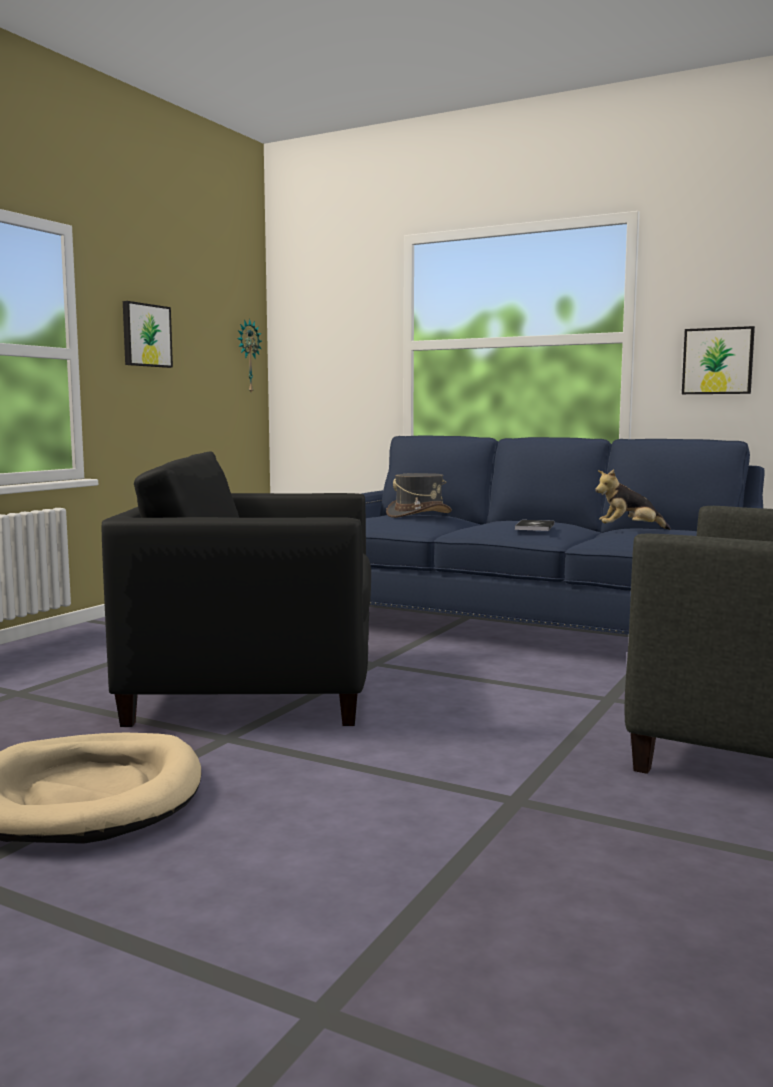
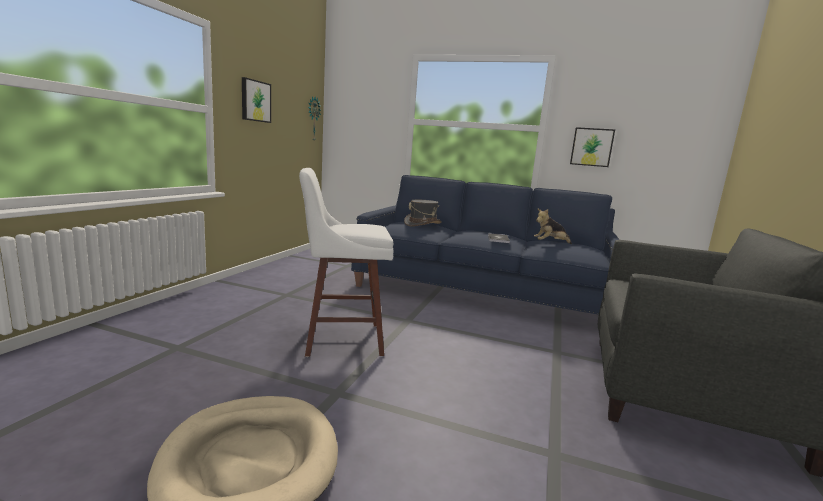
camera: 10 degrees left, 5 degrees up
black armchair [102,451,371,727] -> white stool [299,168,393,357]

